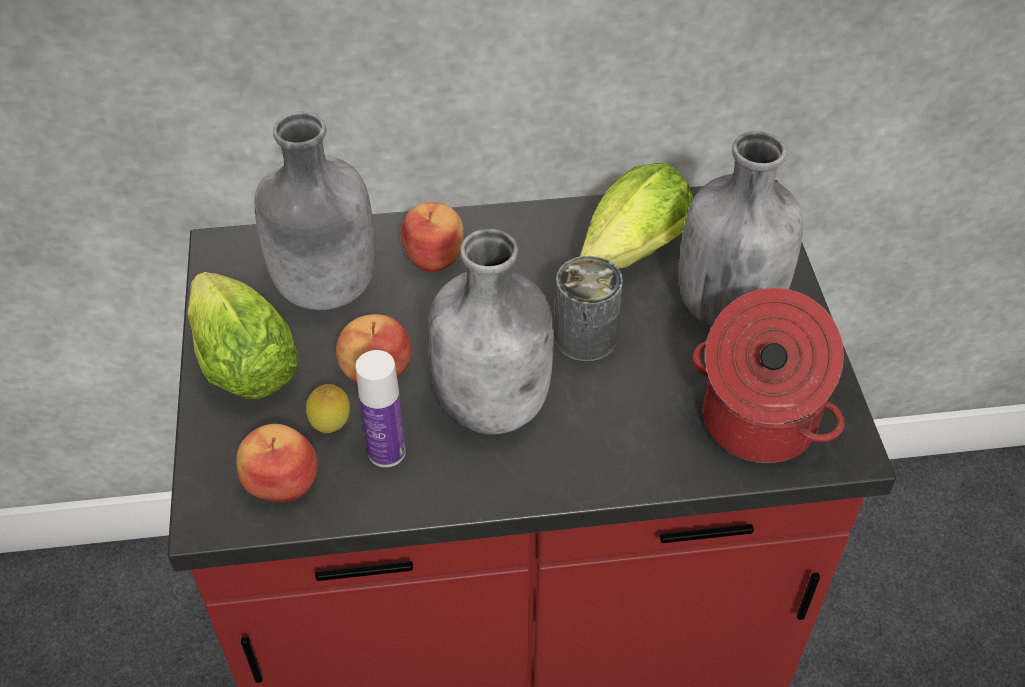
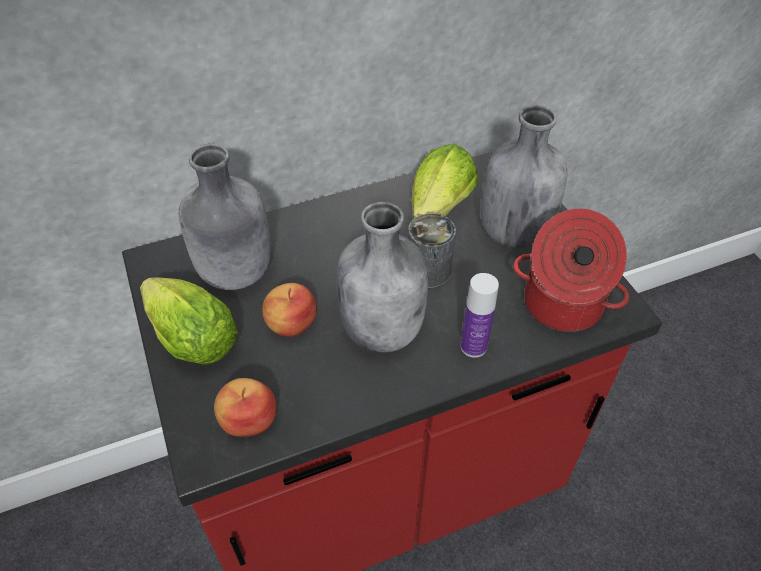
camera: 15 degrees left, 0 degrees up
lemon [306,384,350,433] -> none
bottle [356,350,406,467] -> bottle moved to [460,273,499,358]
apple [400,202,464,273] -> none

